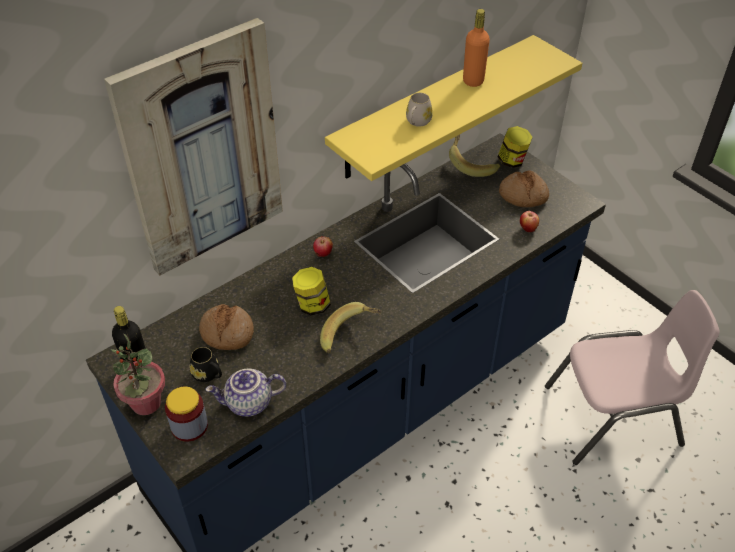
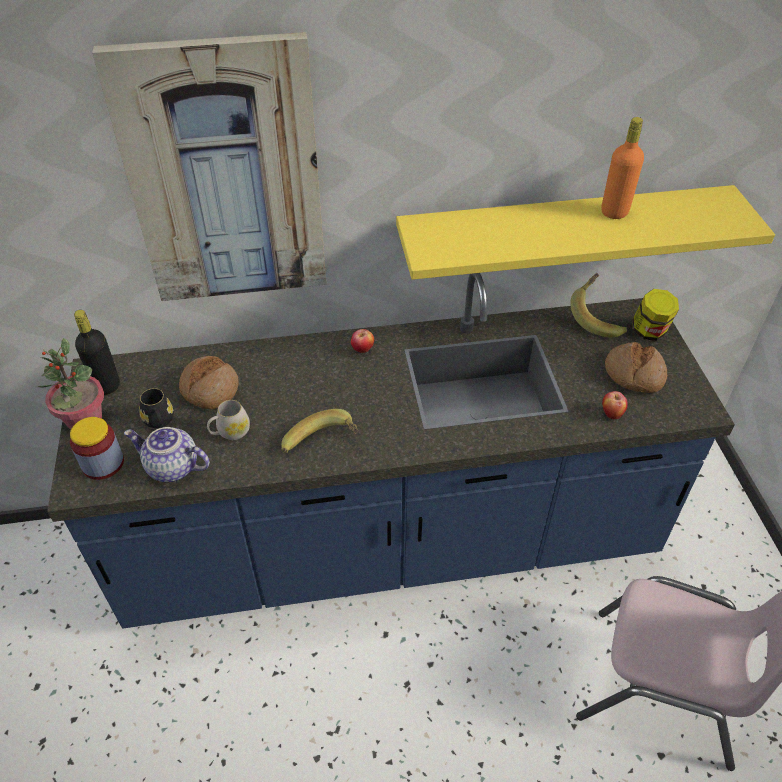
camera: 30 degrees right, 0 degrees up
jar [292,267,331,316] -> none
white mug [406,93,433,127] -> white mug moved to [207,400,250,440]

